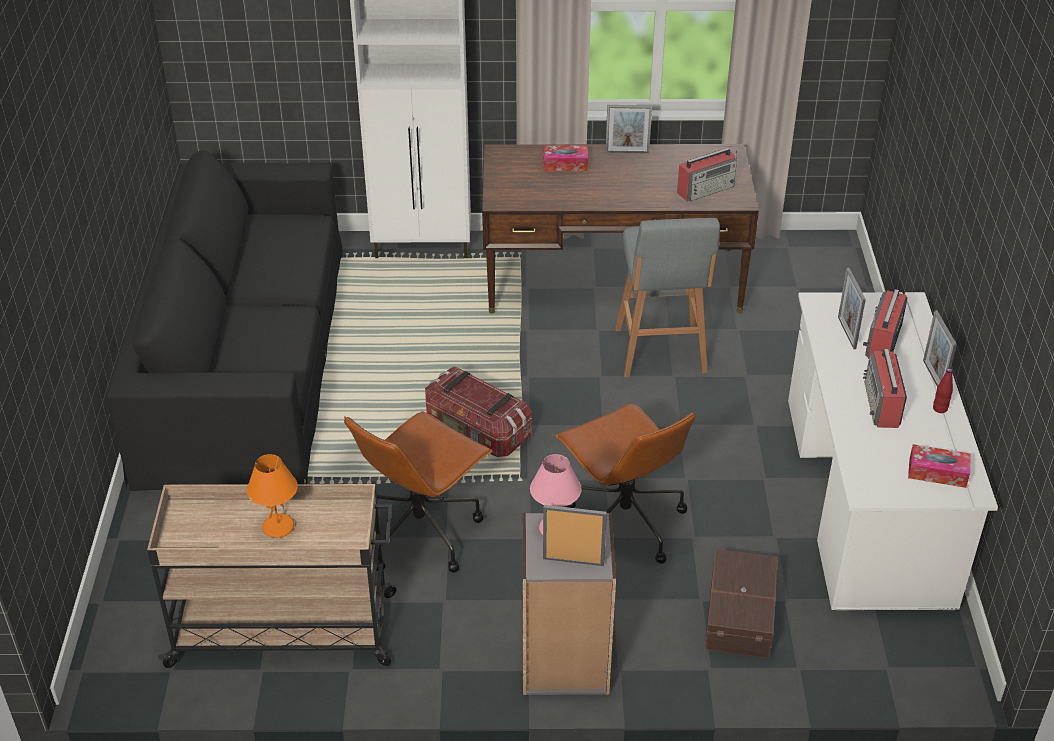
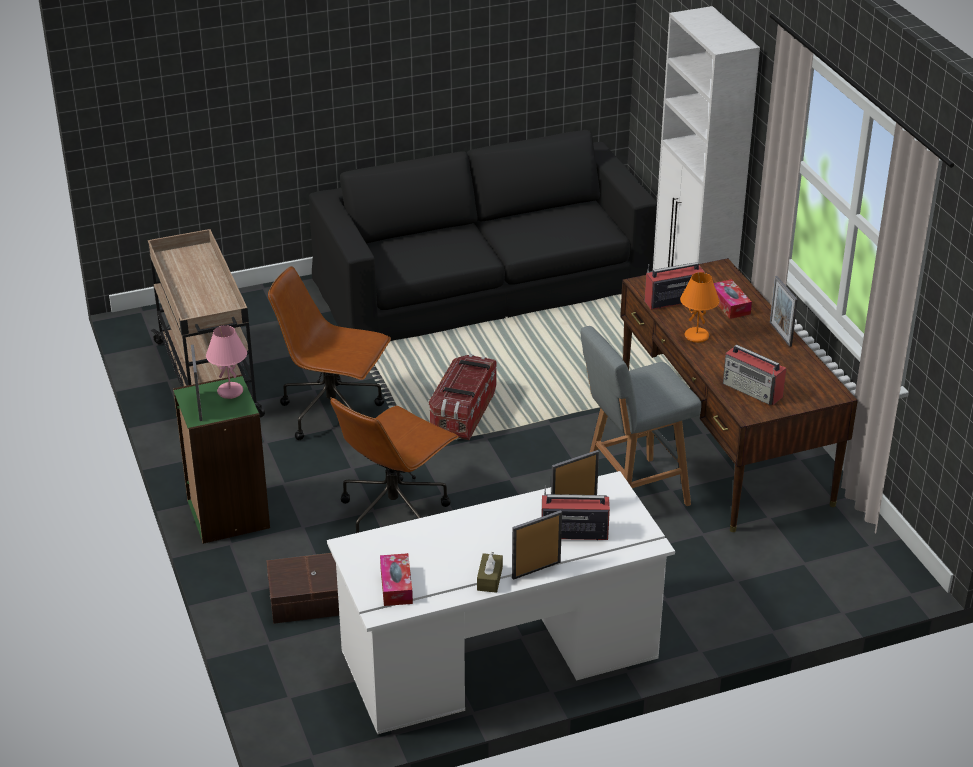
camera: 70 degrees right, 5 degrees down
orange table lamp [247,454,298,538] -> orange table lamp moved to [680,272,719,343]
grey bookcase [522,513,616,695] -> green bookcase [173,375,270,544]
radio [863,349,907,428] -> radio moved to [645,262,705,310]
red bottle [933,368,953,413] -> brown tissue box [477,552,503,593]

